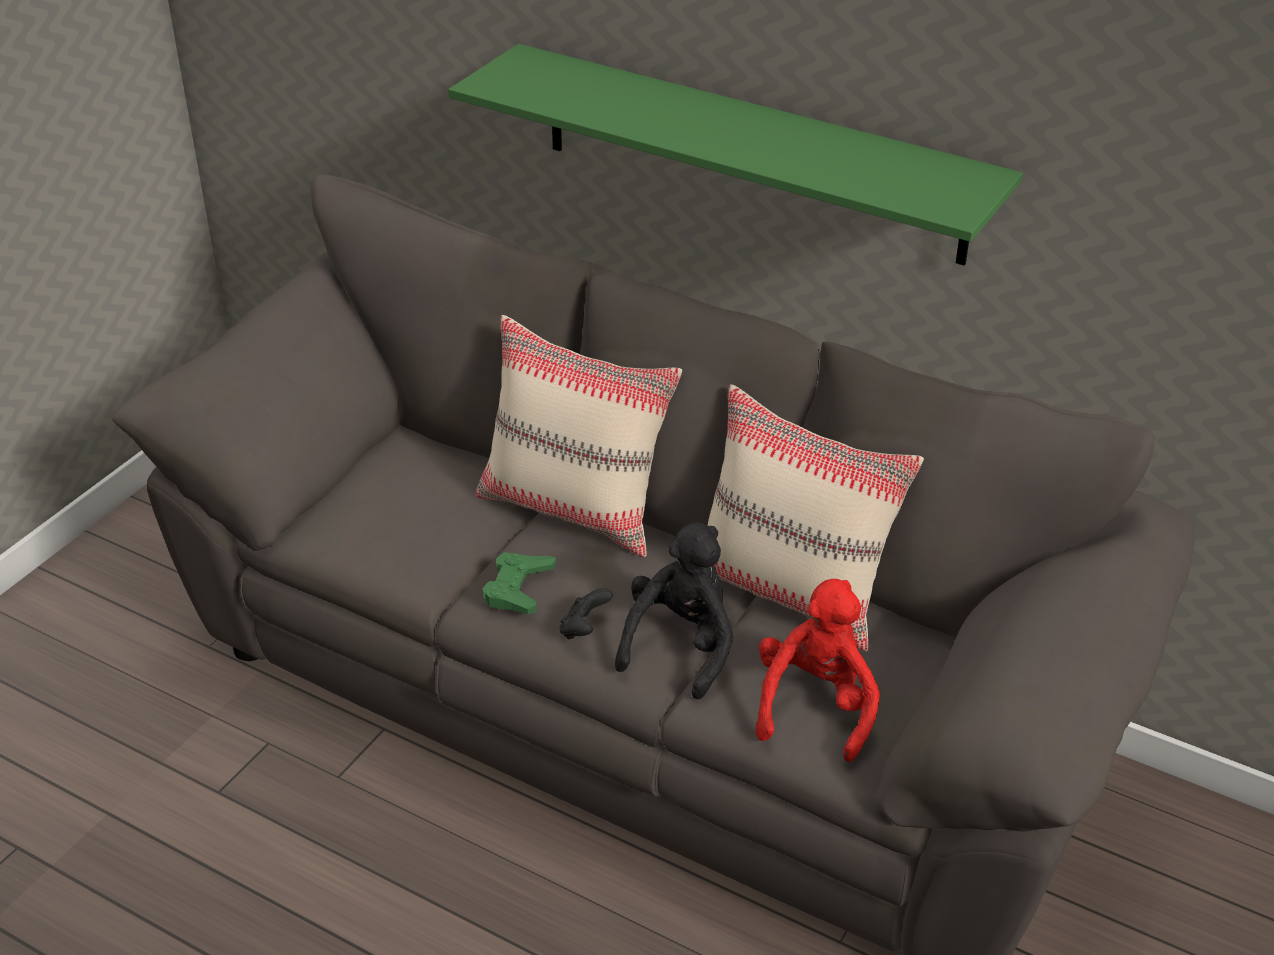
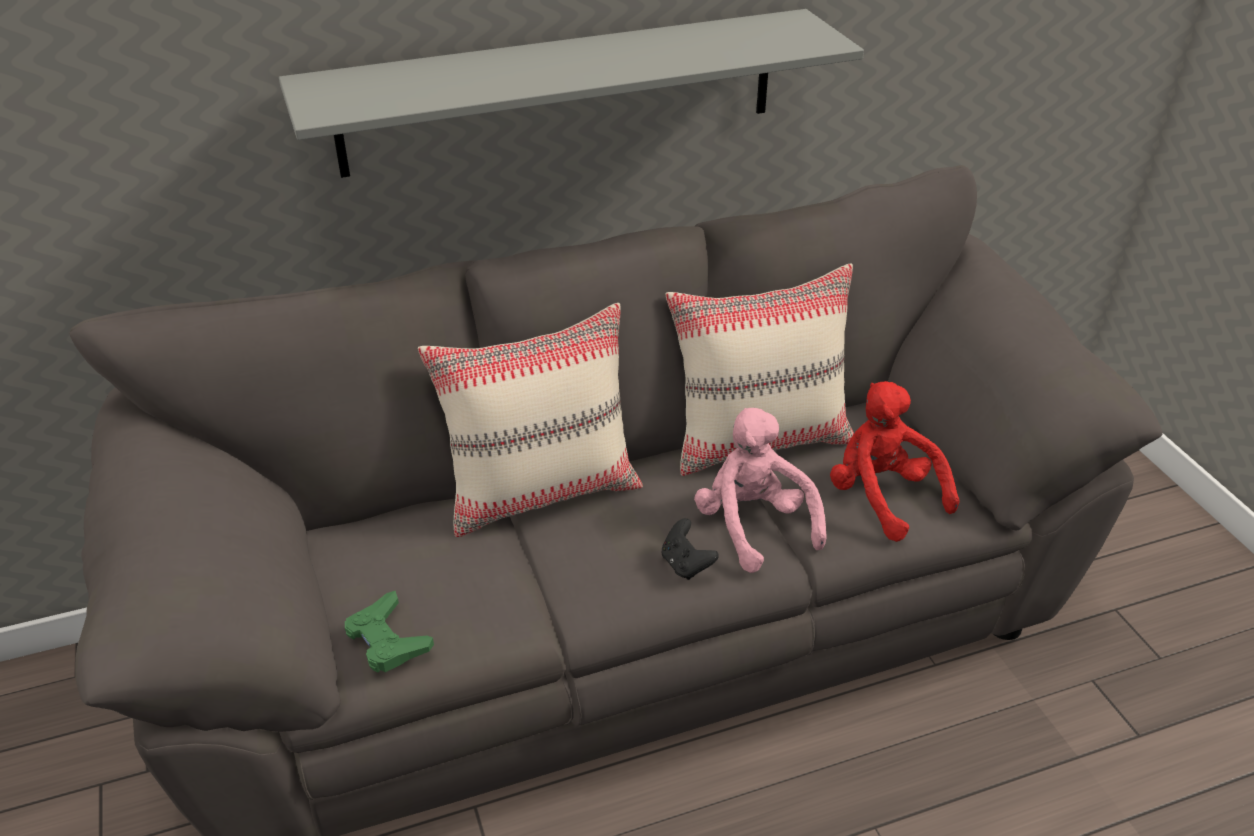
camera: 50 degrees left, 0 degrees up
green shelf [448,44,1023,266] -> grey shelf [279,9,864,178]
green game controller [483,552,556,614] -> green game controller moved to [345,591,434,672]
black plush toy [615,523,733,700] -> pink plush toy [694,408,827,573]

